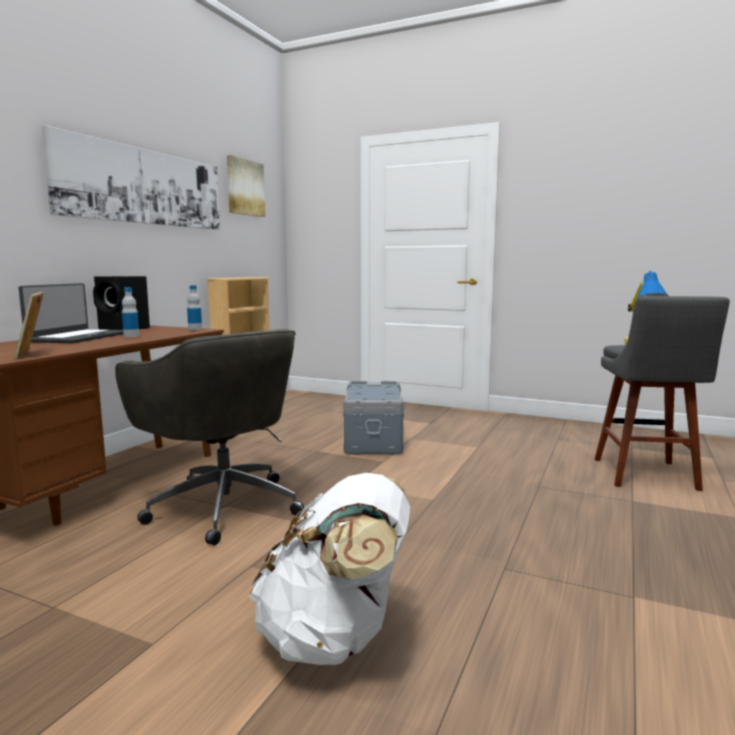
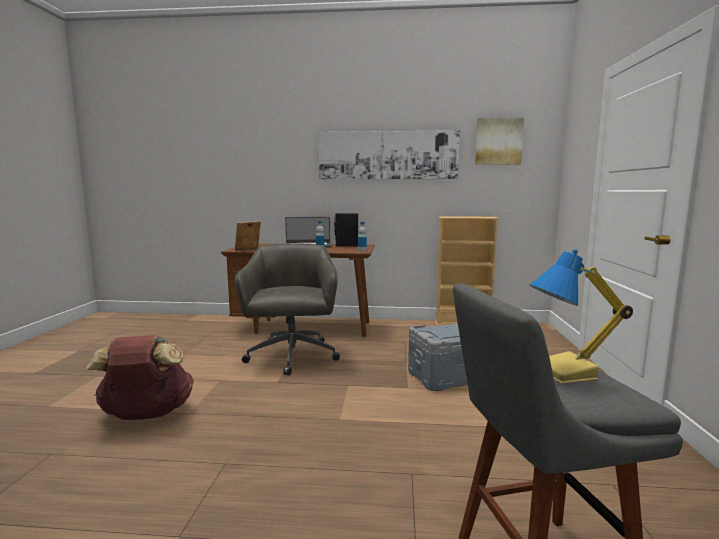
camera: 70 degrees right, 0 degrees up
grey office chair [115,329,304,545] -> grey office chair turned 150 degrees clockwise [235,243,340,376]
white backpack [249,473,410,665] -> brown backpack [86,335,194,420]

